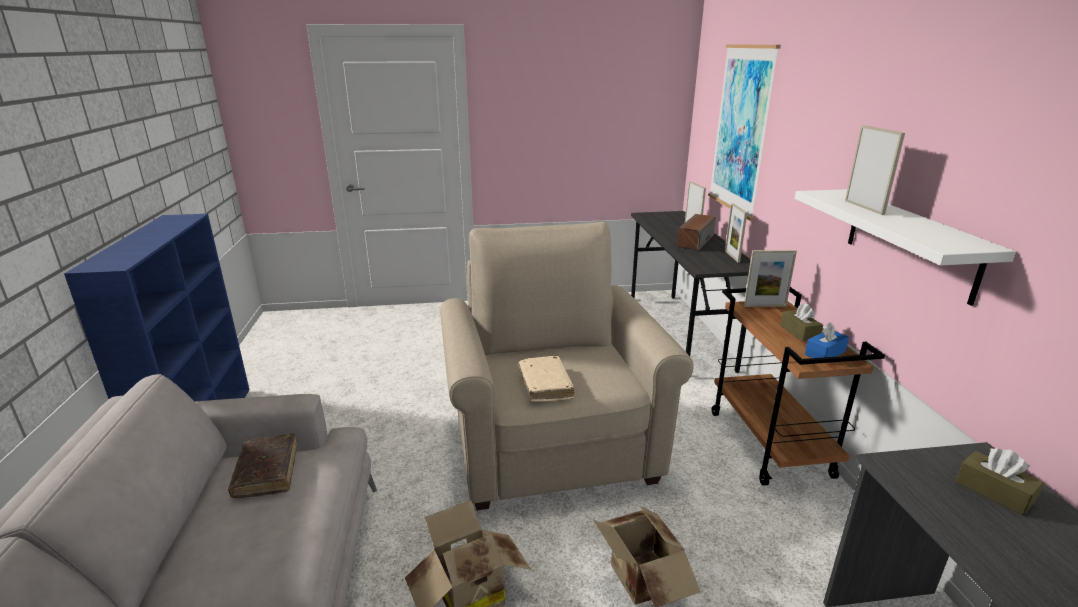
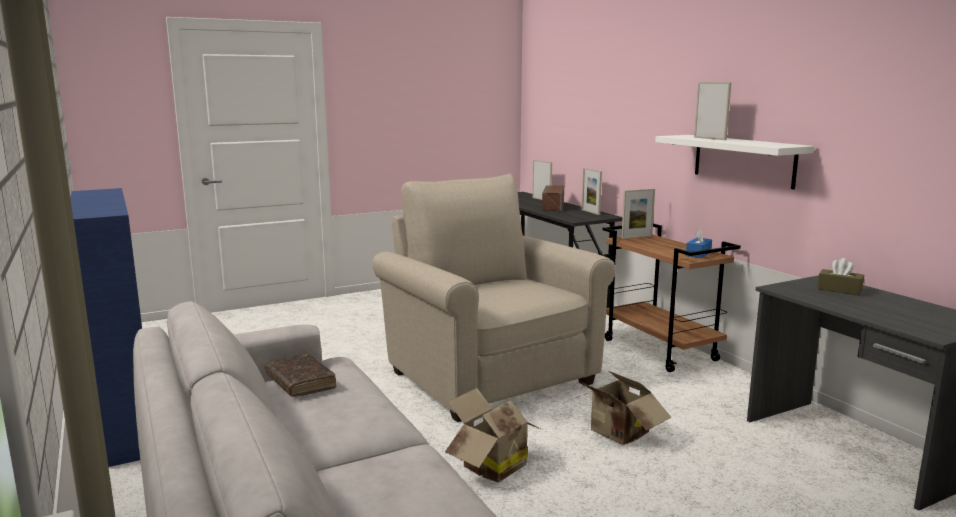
camera: 20 degrees left, 10 degrees down
beige book [518,356,574,402] -> none
picture [708,44,781,221] -> none
brown tissue box [780,303,823,342] -> none

